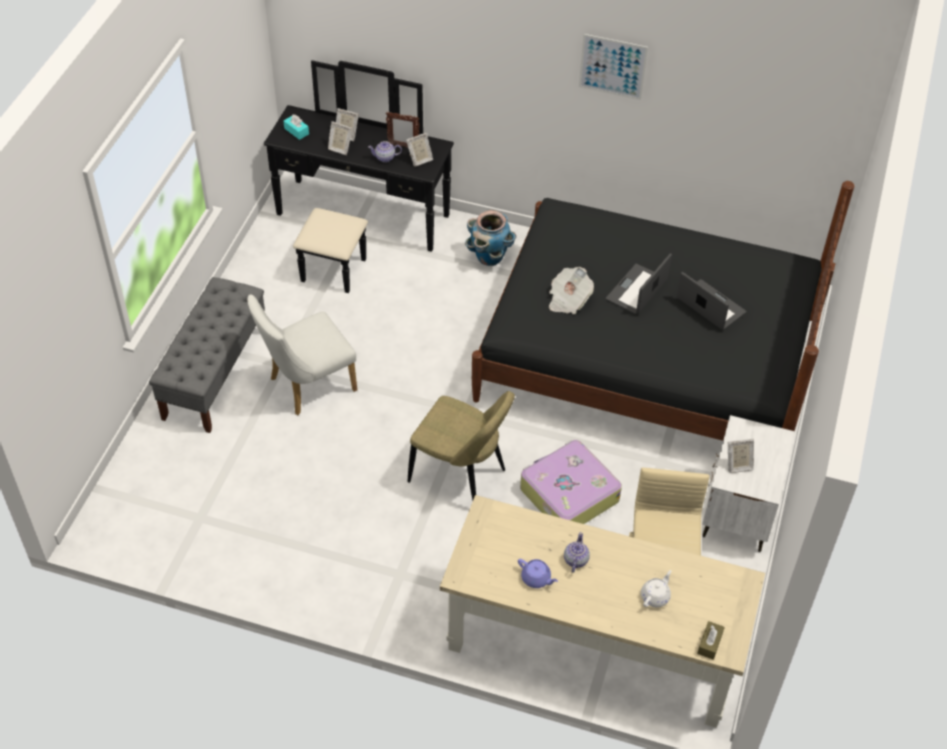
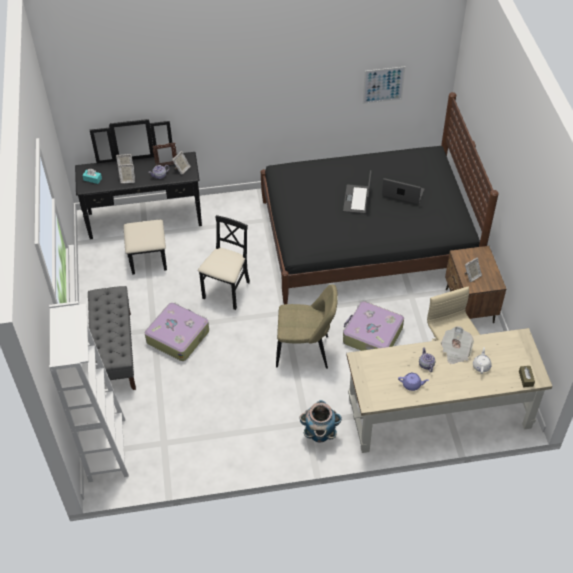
camera: 25 degrees left, 0 degrees up
white chair [247,294,357,415] -> suitcase [145,303,209,361]
planter [465,210,516,266] -> planter moved to [299,400,342,442]
newspaper [549,267,594,314] -> newspaper moved to [441,326,474,364]
picture [579,34,648,100] -> picture moved to [363,67,405,104]
white nightstand [702,415,795,552] -> brown nightstand [445,246,506,323]
none -> white bookcase [49,301,129,482]
none -> black chair [198,215,250,310]

